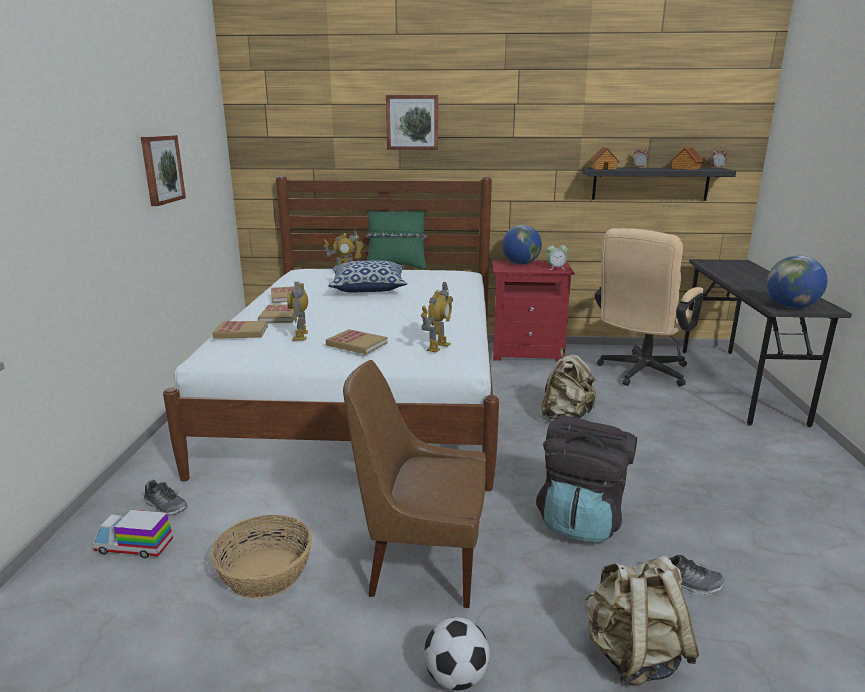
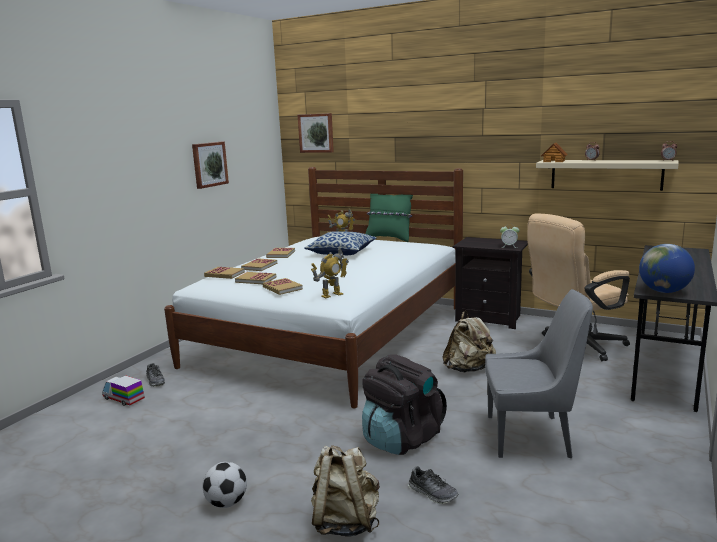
camera: 25 degrees right, 5 degrees down
basket [211,515,312,599] -> none
toy robot [287,282,308,341] -> book [235,272,276,284]
brown chair [343,360,486,608] -> none
picture [386,95,438,150] -> picture moved to [298,113,334,153]
red nightstand [492,260,575,362] -> black nightstand [453,237,528,329]
globe [502,225,542,265] -> none
black shelf [582,167,736,201] -> beige shelf [536,160,679,191]
toy house [670,147,704,170] -> none
none -> grey chair [485,289,593,458]

